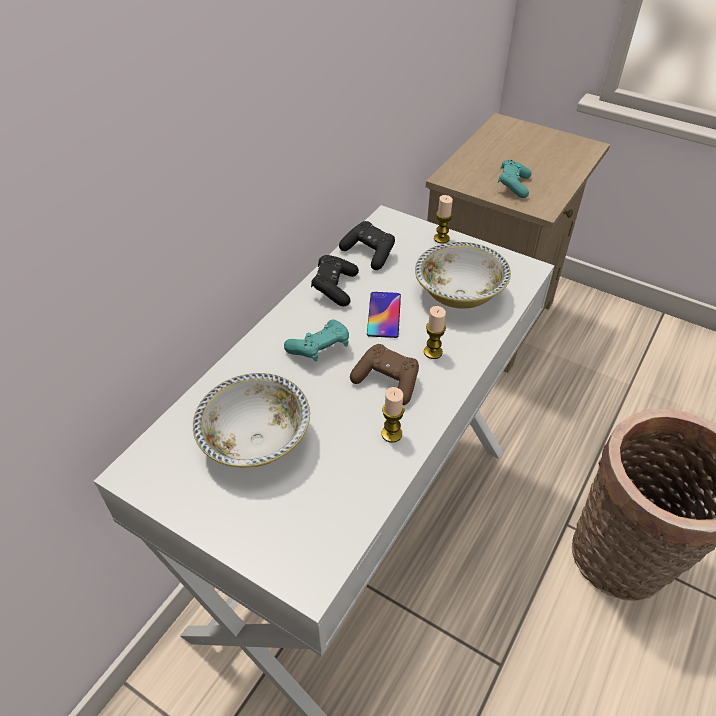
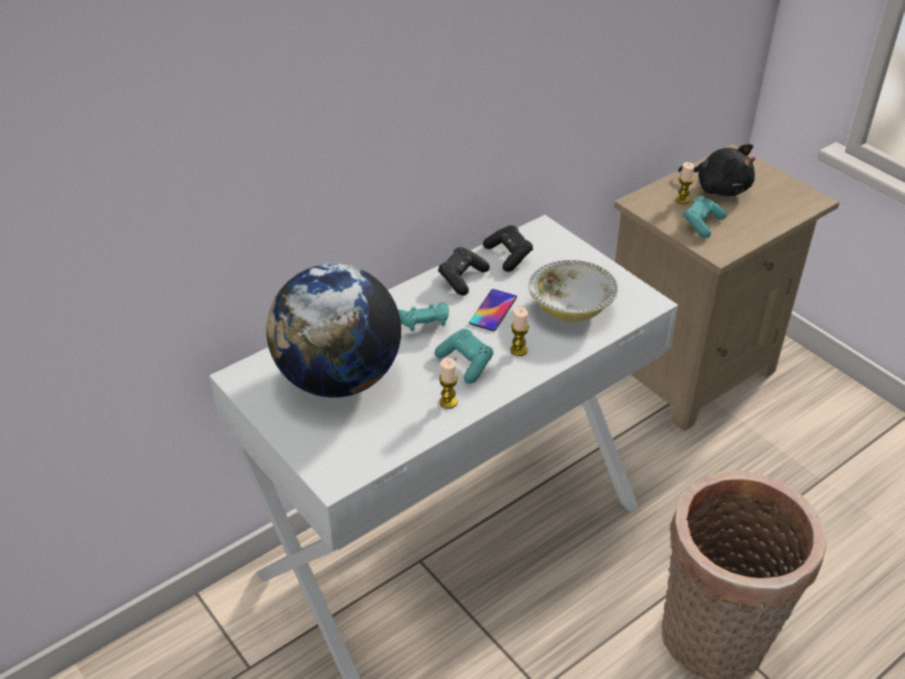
camera: 20 degrees right, 5 degrees down
bowl [193,373,310,467] -> globe [266,264,401,398]
brown game controller [350,344,419,405] -> turquoise game controller [435,329,494,384]
candle [434,195,453,244] -> candle moved to [676,162,694,204]
none -> black plush toy [678,144,756,196]

